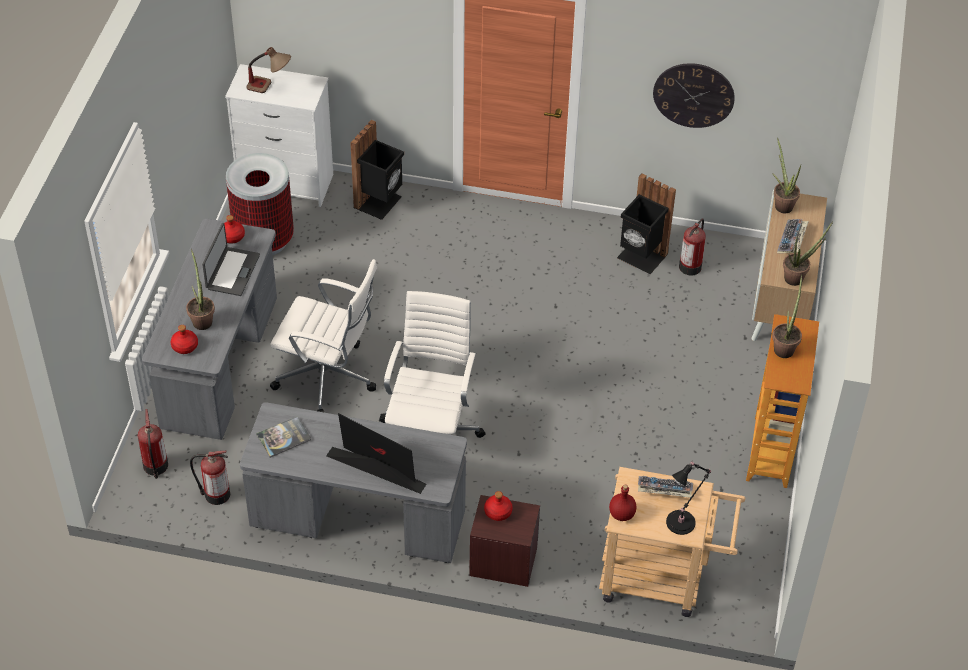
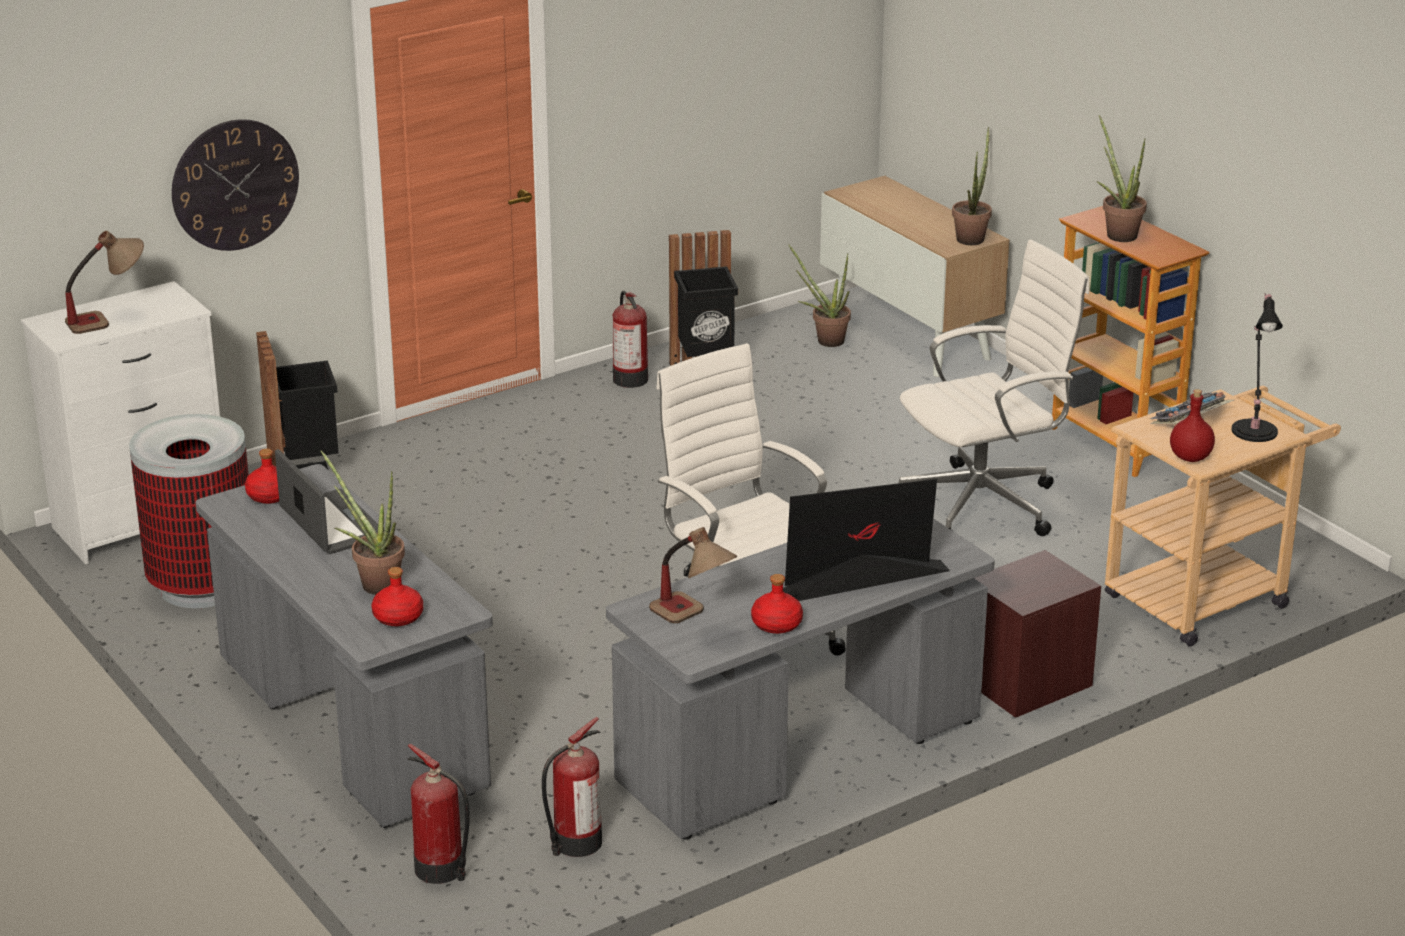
camera: 45 degrees left, 20 degrees down
book [256,416,311,458] -> table lamp [649,527,737,623]
white office chair [270,259,377,412] -> white office chair moved to [899,240,1089,536]
red bottle [484,491,513,521] -> red bottle moved to [751,574,803,634]
wall clock [653,63,735,128] -> wall clock moved to [172,119,299,251]
fire extinguisher [679,218,706,275] -> fire extinguisher moved to [613,291,648,388]
potted plant [772,138,801,213] -> potted plant moved to [789,245,851,347]
keyboard [777,219,809,253] -> none

